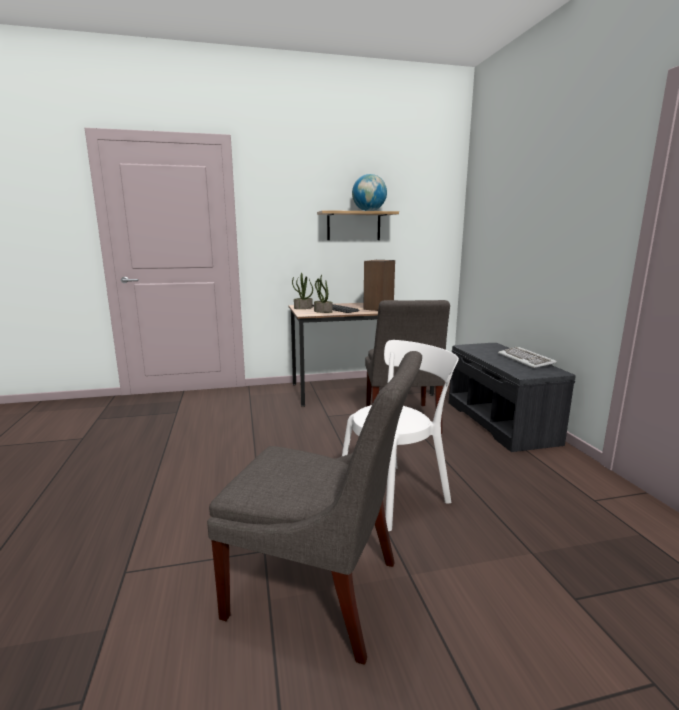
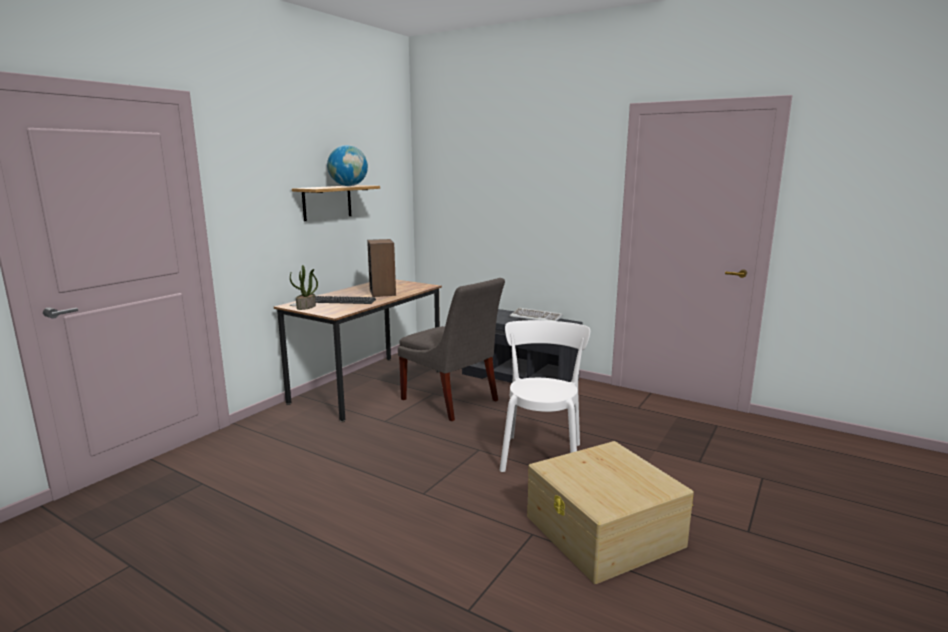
camera: 45 degrees left, 0 degrees up
grey chair [207,351,422,665] -> beige storage box [527,441,694,584]
potted plant [314,275,333,313] -> none

